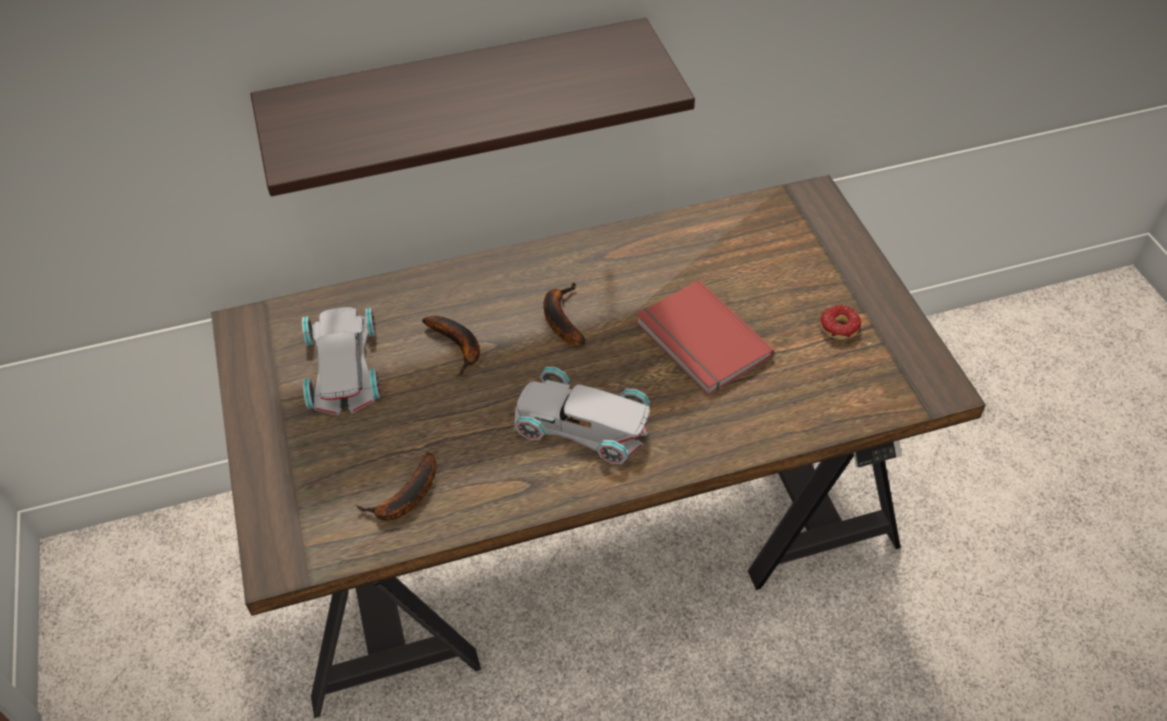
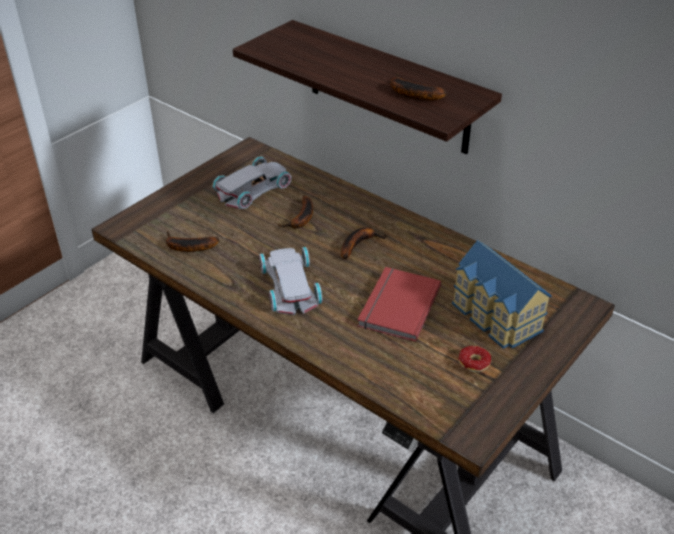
camera: 55 degrees right, 10 degrees down
none -> banana [390,73,447,100]
none -> toy house [452,240,552,349]

